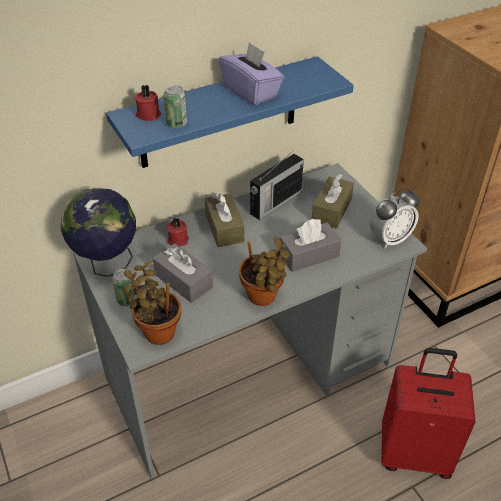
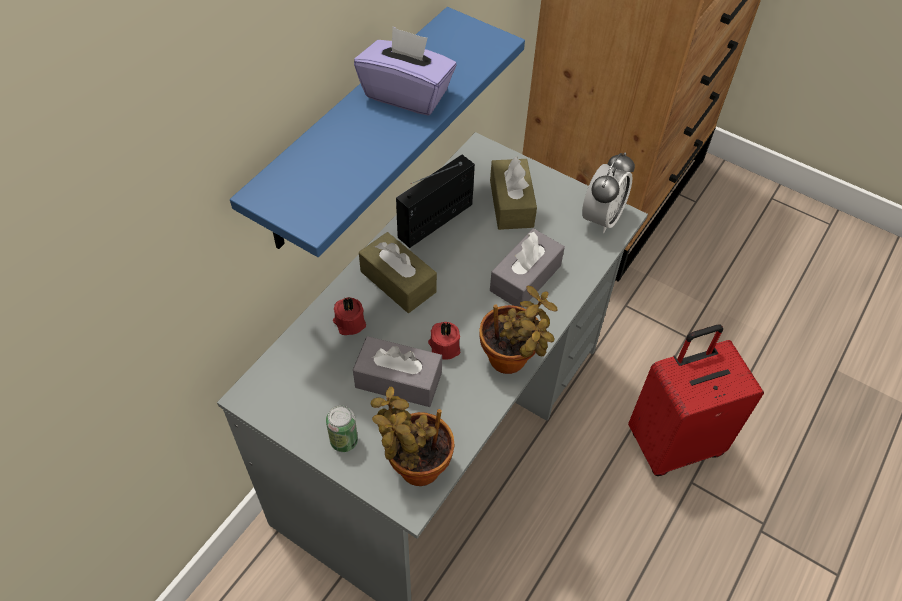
camera: 30 degrees left, 10 degrees up
globe [61,187,136,277] -> none
red candle [134,85,161,121] -> red candle moved to [428,322,460,360]
can [163,85,187,128] -> none
radio [250,150,304,220] -> radio turned 150 degrees counterclockwise [396,155,475,248]

